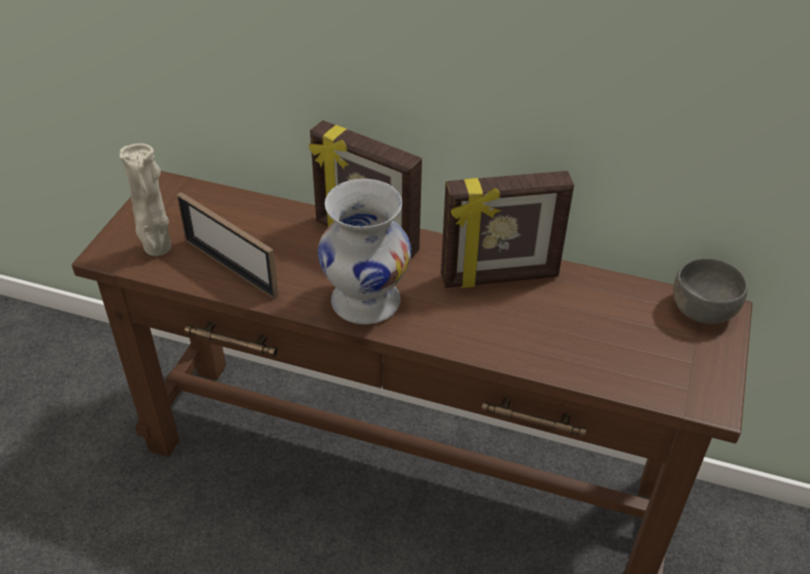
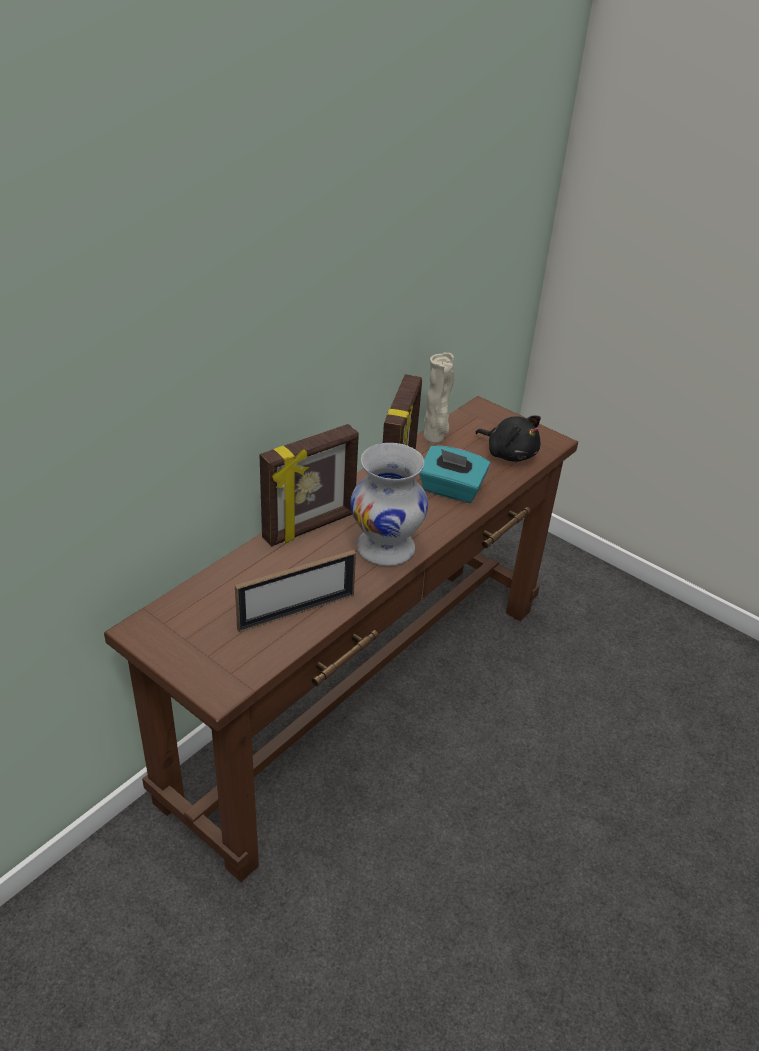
camera: 70 degrees left, 5 degrees down
beige vase [120,143,172,256] -> beige vase moved to [424,353,454,443]
grey bowl [673,258,748,324] -> none
none -> turquoise tissue box [419,446,490,503]
none -> black plush toy [475,416,541,462]

